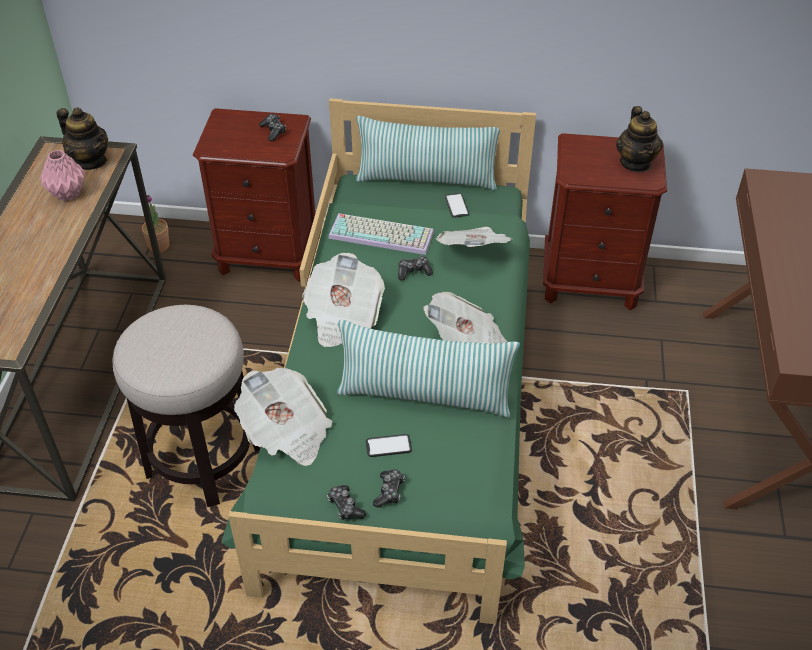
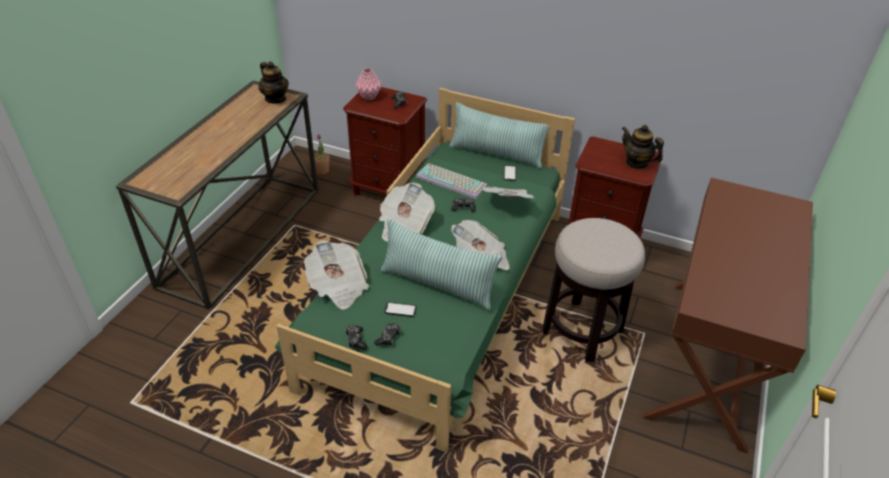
camera: 15 degrees right, 5 degrees down
pink vase [40,150,85,201] -> pink vase moved to [356,68,382,100]
stool [112,305,260,507] -> stool moved to [542,218,645,362]
teapot [616,106,663,172] -> teapot turned 120 degrees clockwise [622,125,664,169]

